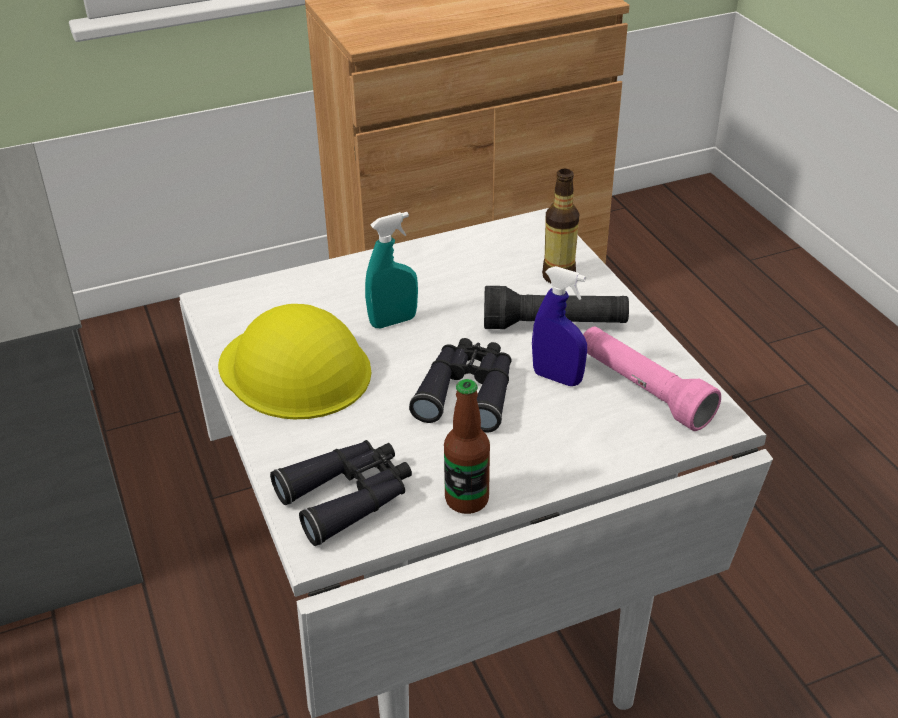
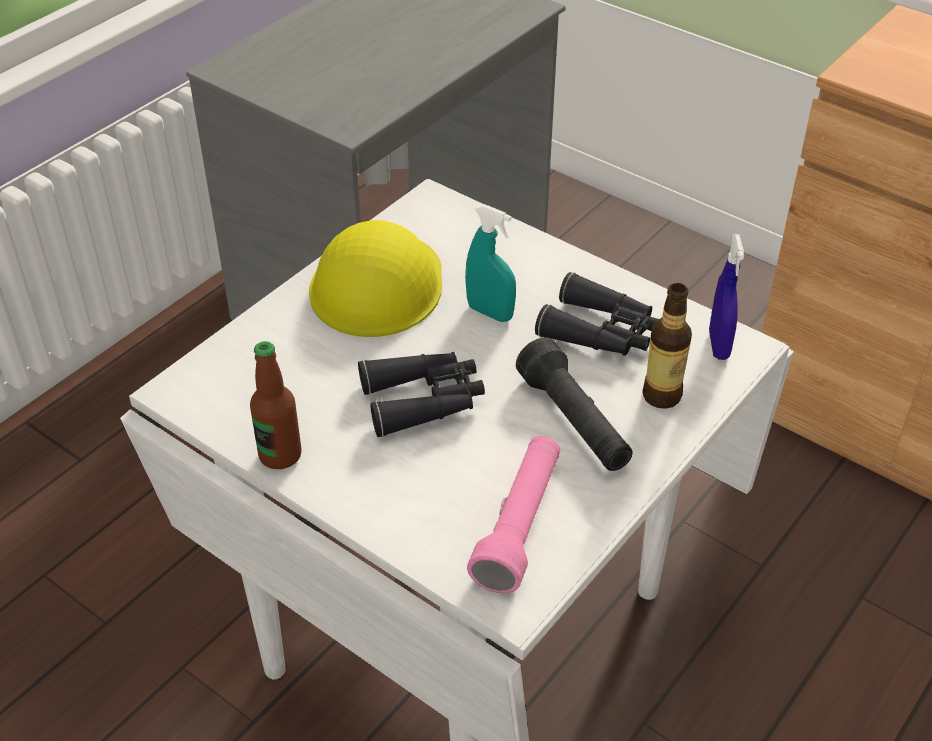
camera: 60 degrees right, 5 degrees up
black binoculars [270,440,412,546] -> black binoculars moved to [535,272,659,356]
blue spray bottle [532,266,587,386] -> blue spray bottle moved to [709,234,744,360]

